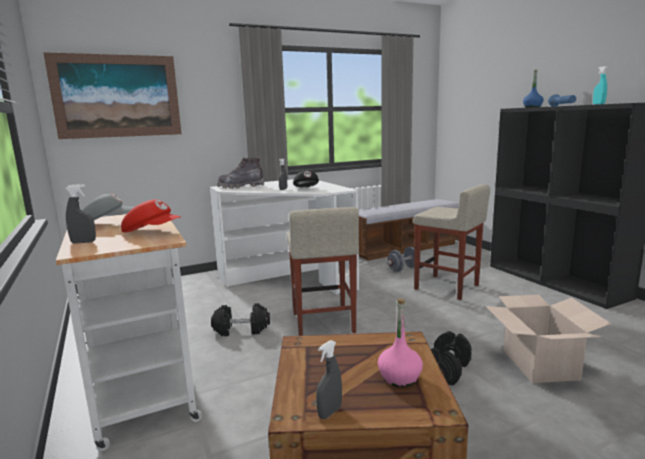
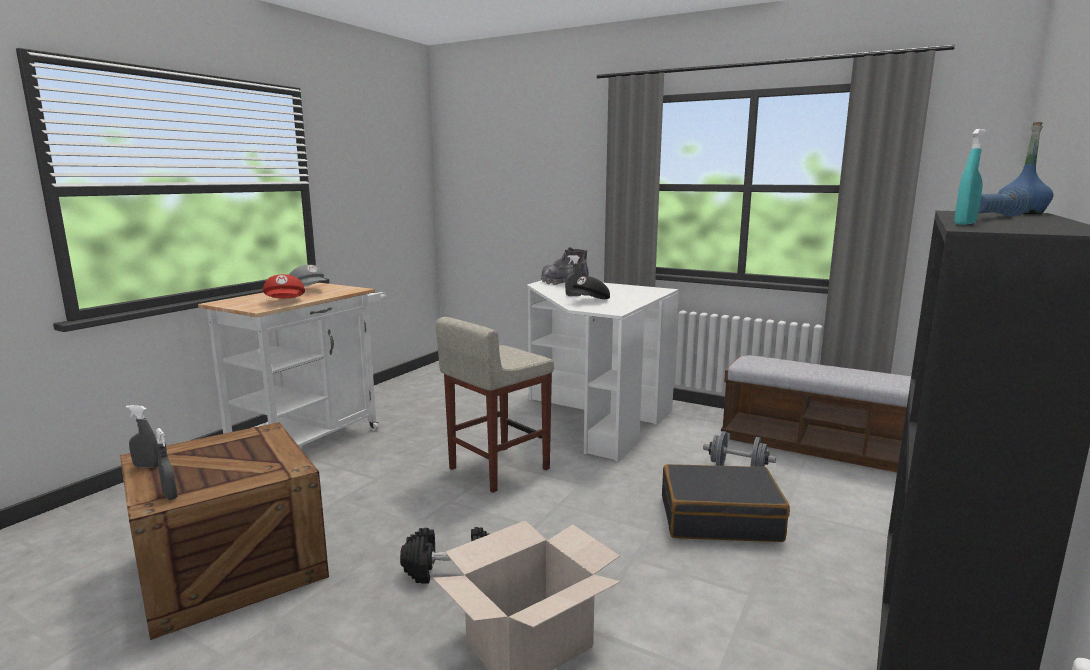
camera: 55 degrees right, 0 degrees up
picture [43,52,181,139] -> none
grey spray bottle [65,184,96,243] -> grey spray bottle moved to [156,428,177,500]
black dumbbell [211,303,270,336] -> none
pink bottle [378,298,423,387] -> none
beige stool [413,184,490,300] -> black suitcase [662,464,790,542]

